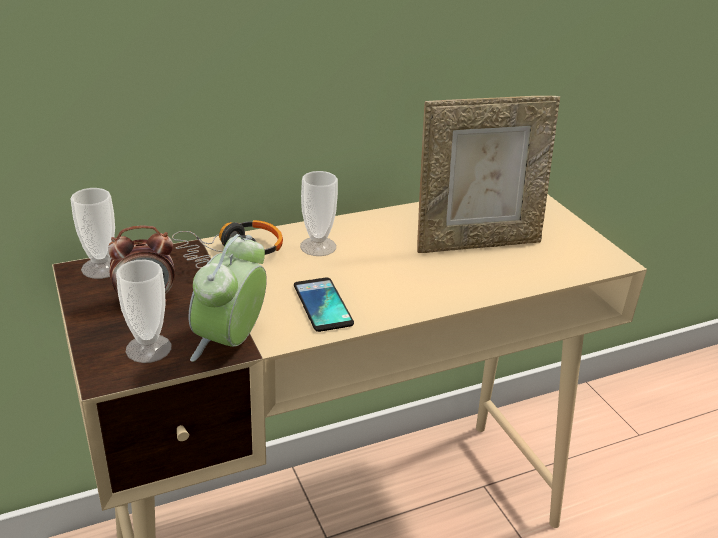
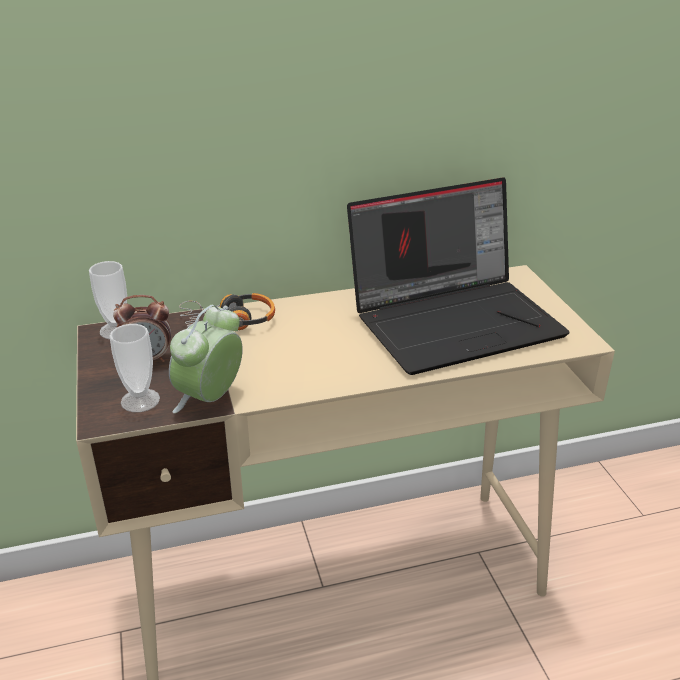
camera: 10 degrees right, 0 degrees up
phone [294,278,354,332] -> none
cup [300,171,338,256] -> none
picture frame [417,96,560,253] -> laptop [347,177,570,375]

